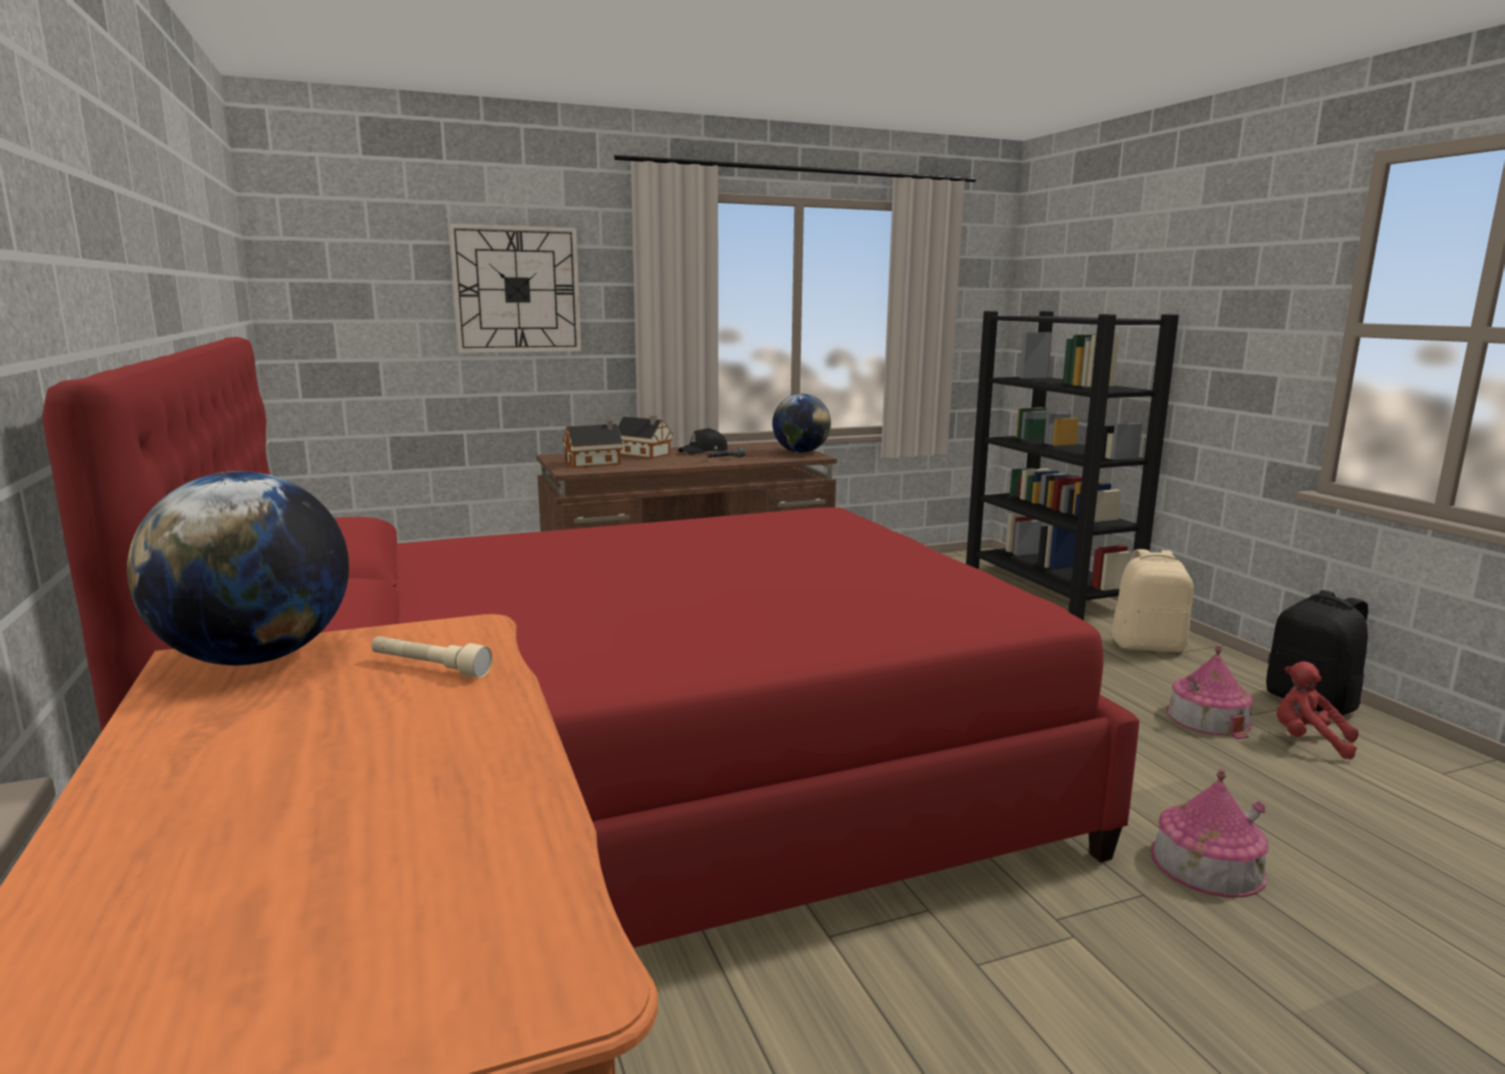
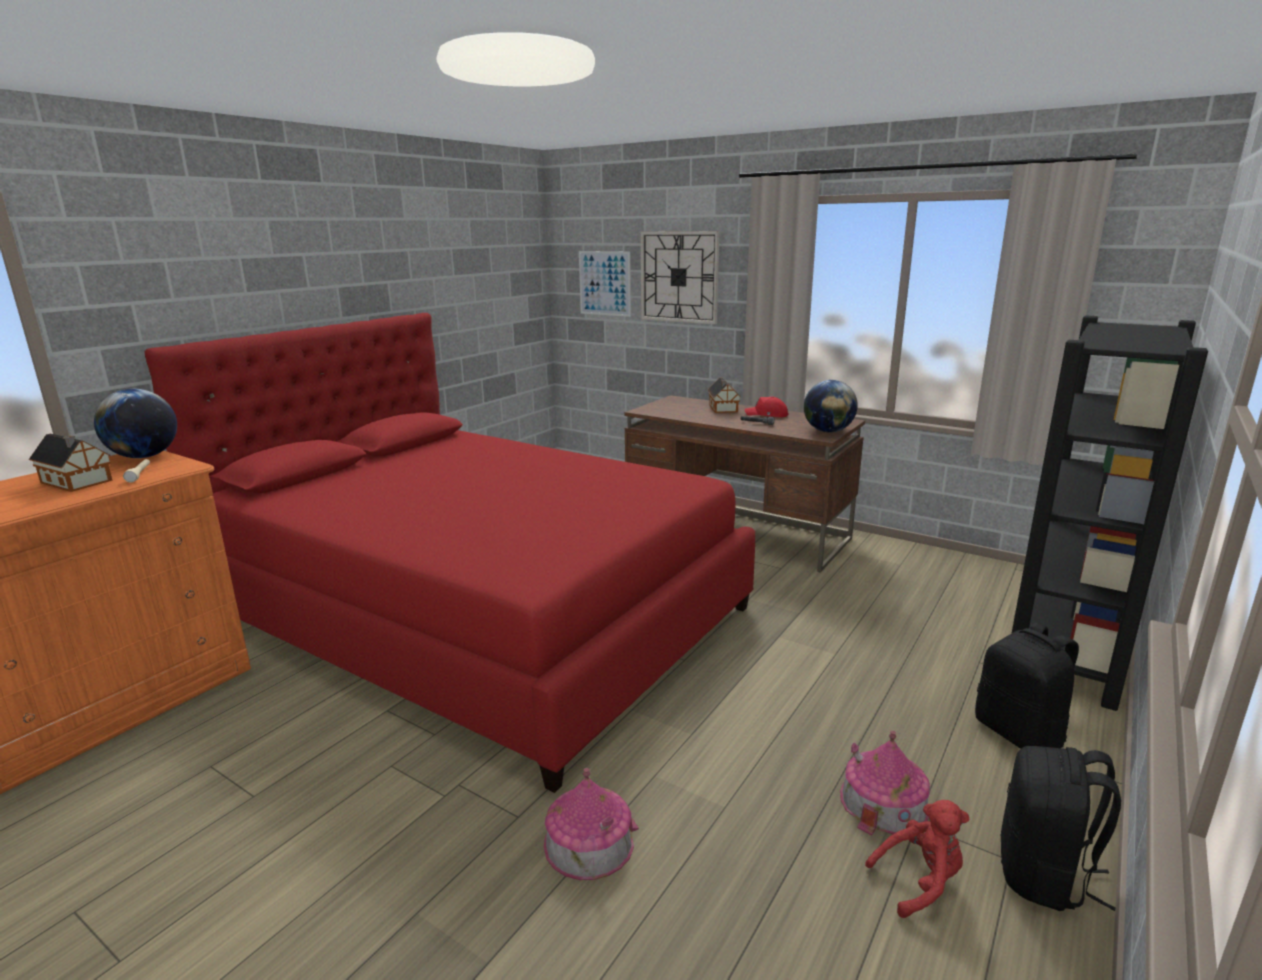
camera: 55 degrees right, 5 degrees up
toy house [563,420,623,468] -> toy house moved to [29,434,113,492]
black cap [678,428,727,455] -> red cap [744,397,789,417]
beige backpack [1112,549,1194,652] -> black backpack [975,622,1079,749]
red plush toy [1277,661,1359,759] -> red plush toy turned 75 degrees clockwise [865,800,969,918]
none -> picture [579,251,631,317]

